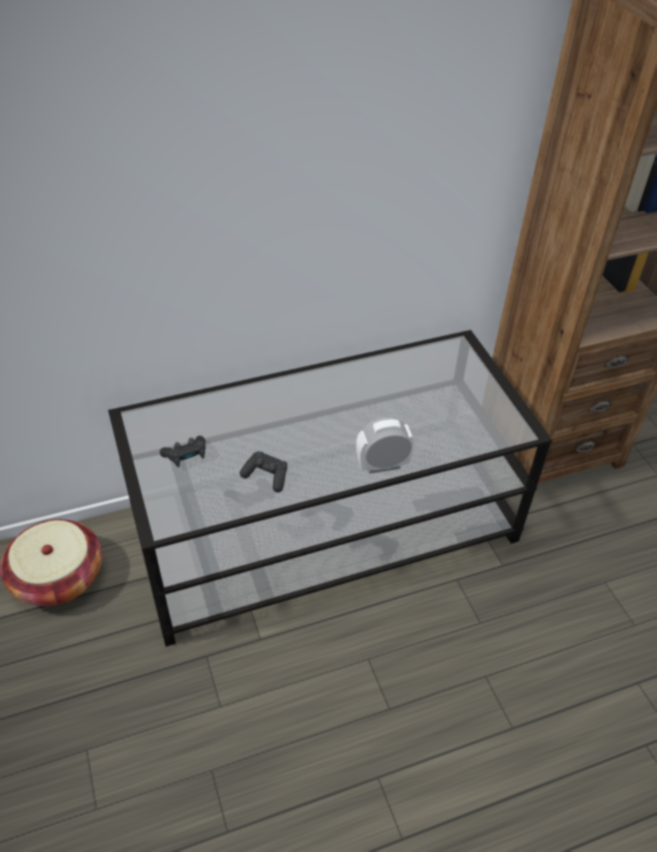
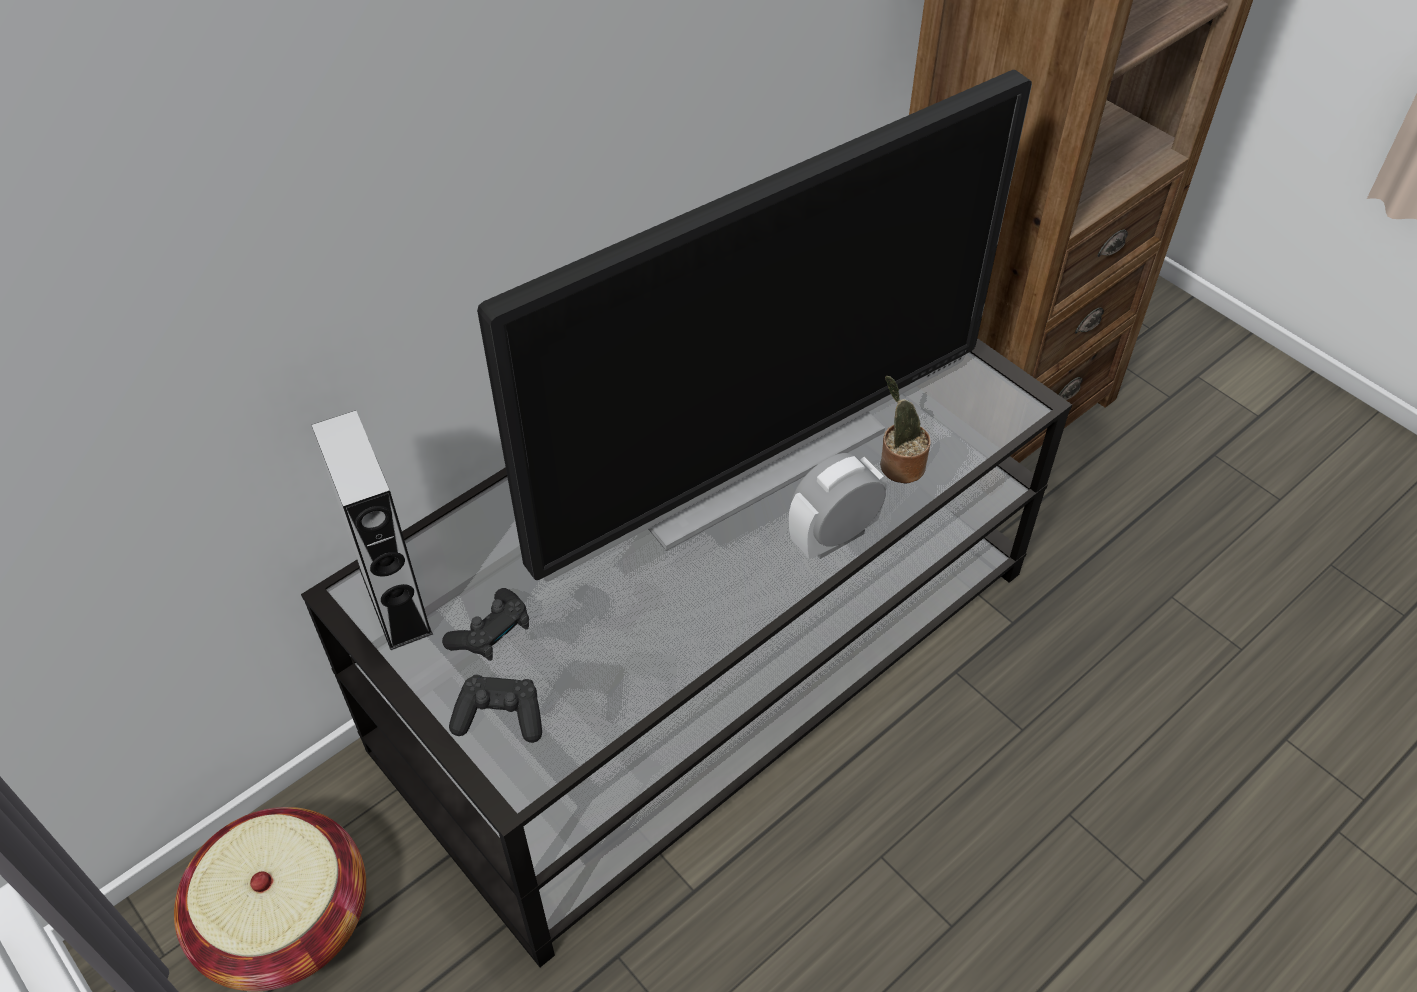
camera: 20 degrees left, 5 degrees up
black game controller [240,452,287,492] -> black game controller moved to [449,675,542,743]
none -> grey speaker [311,410,433,650]
none -> television [477,70,1032,582]
none -> potted plant [880,376,931,483]

